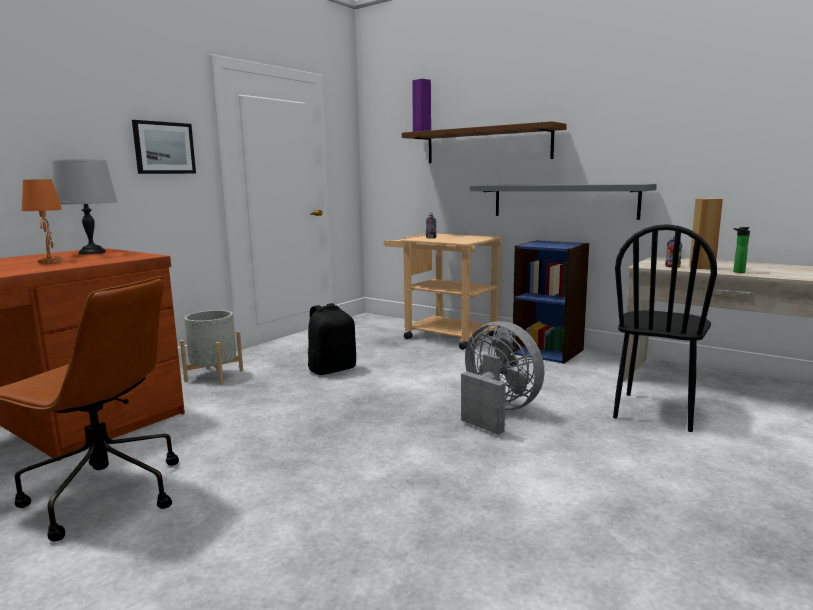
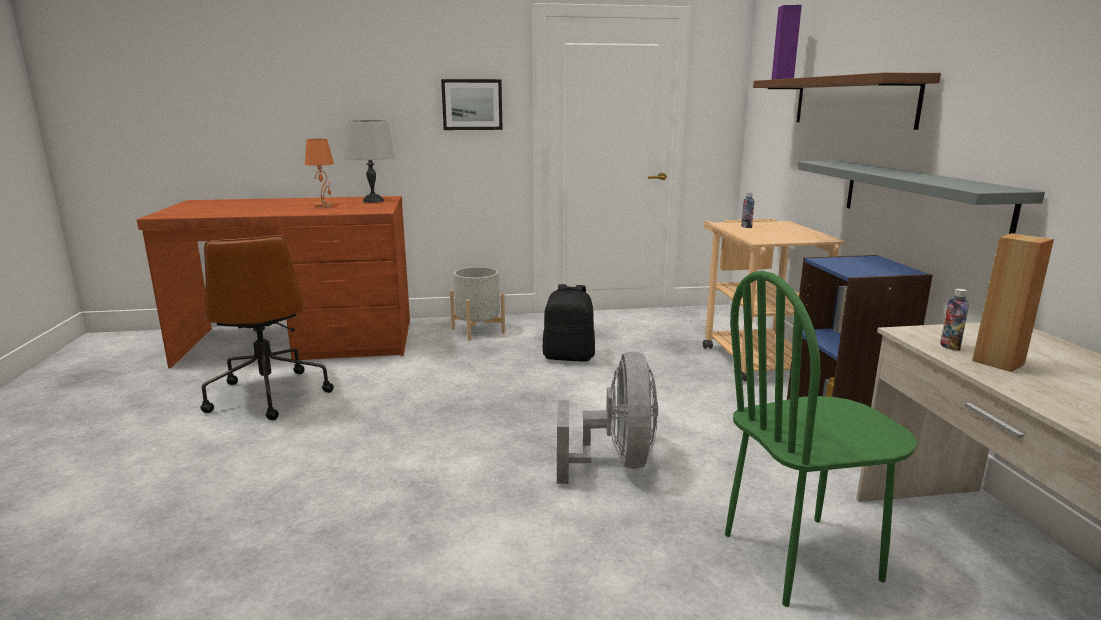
camera: 45 degrees right, 5 degrees up
black chair [613,224,717,432] -> green chair [725,271,917,607]
bottle [733,227,750,273] -> none

